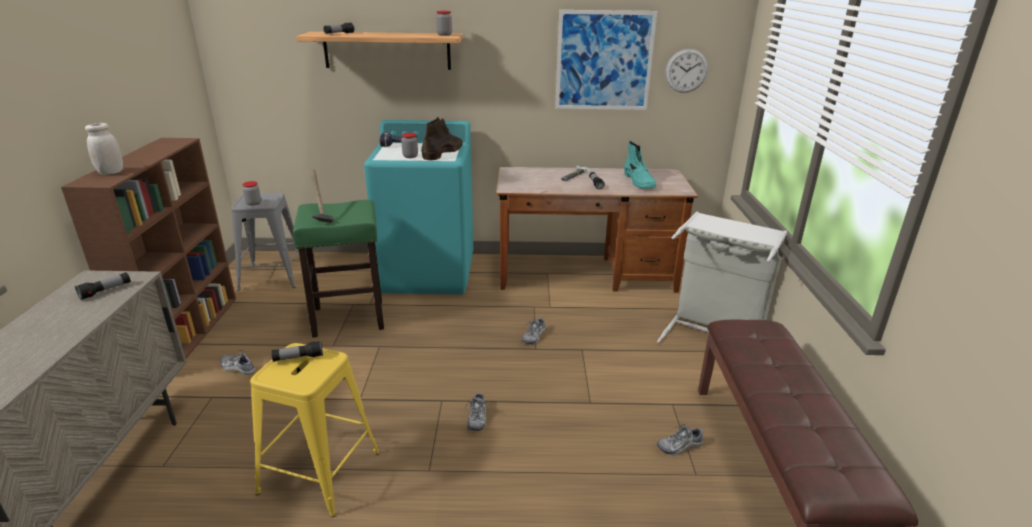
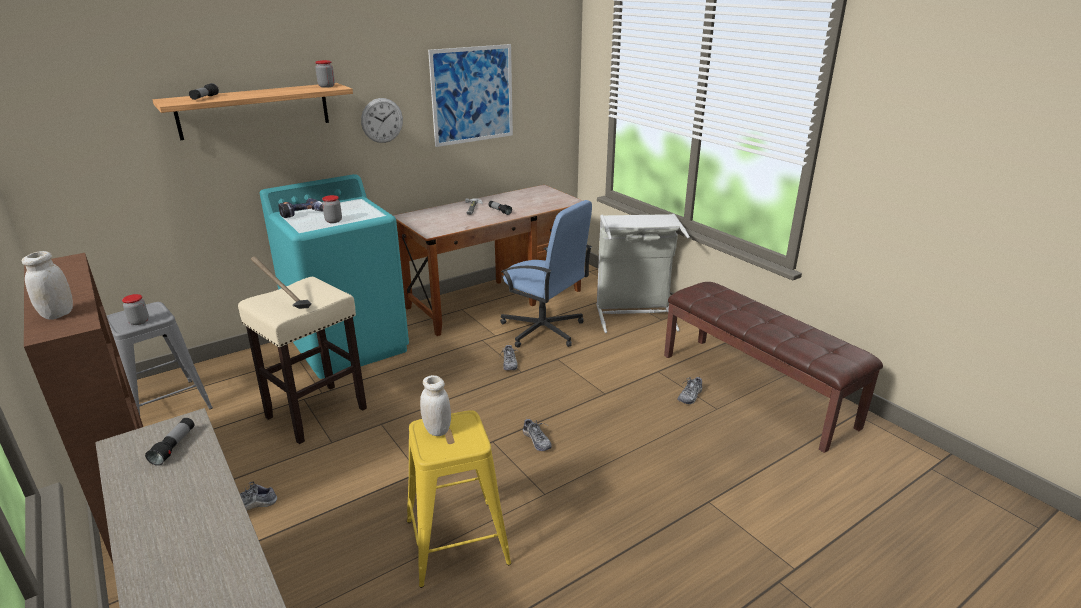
camera: 35 degrees left, 0 degrees up
flashlight [272,341,323,362] -> white jar [420,375,451,436]
green stool [293,200,384,338] -> beige stool [238,277,367,444]
brown boot [421,117,463,160] -> none
turquoise boot [624,141,656,189] -> none
wall clock [665,49,708,93] -> wall clock moved to [361,98,403,143]
none -> blue office chair [500,200,592,348]

